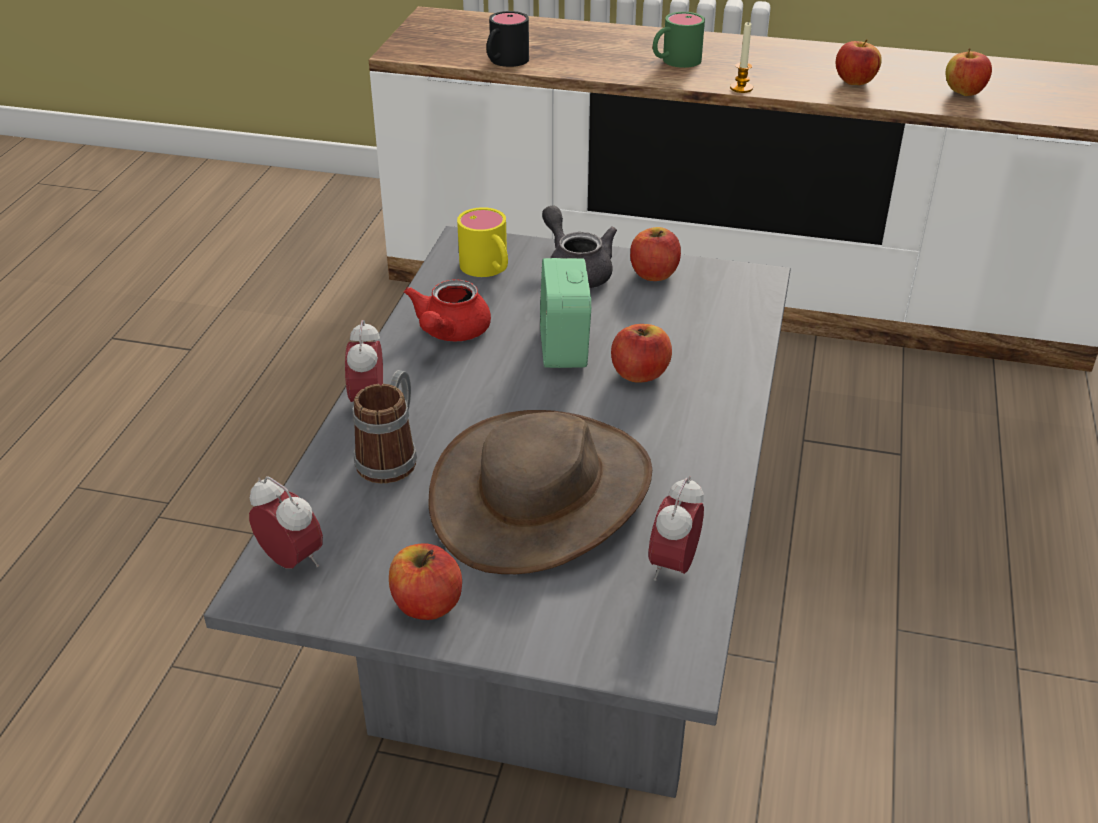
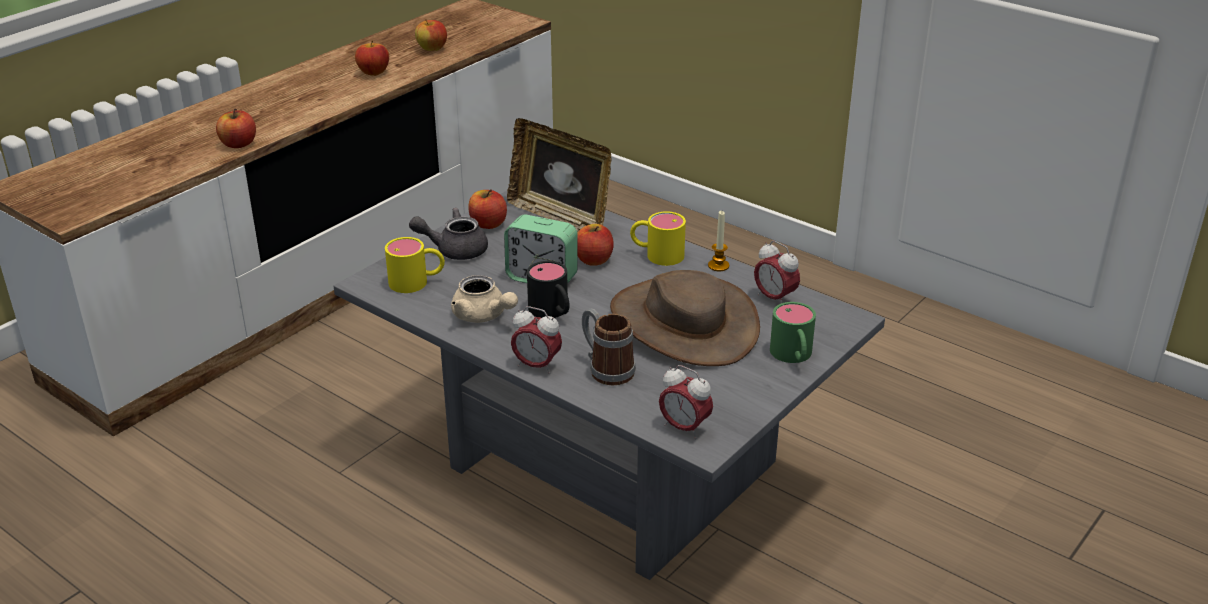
camera: 65 degrees left, 5 degrees down
alarm clock [249,476,323,569] -> alarm clock turned 120 degrees counterclockwise [659,365,713,439]
apple [389,543,462,620] -> apple moved to [216,109,256,148]
red teapot [404,279,491,341] -> beige teapot [451,275,518,323]
black mug [486,11,529,67] -> black mug moved to [527,261,570,318]
green mug [653,12,705,68] -> green mug moved to [770,302,816,363]
candle [730,21,753,93] -> candle moved to [708,211,729,272]
none -> picture frame [507,118,611,232]
none -> yellow mug [630,211,686,266]

